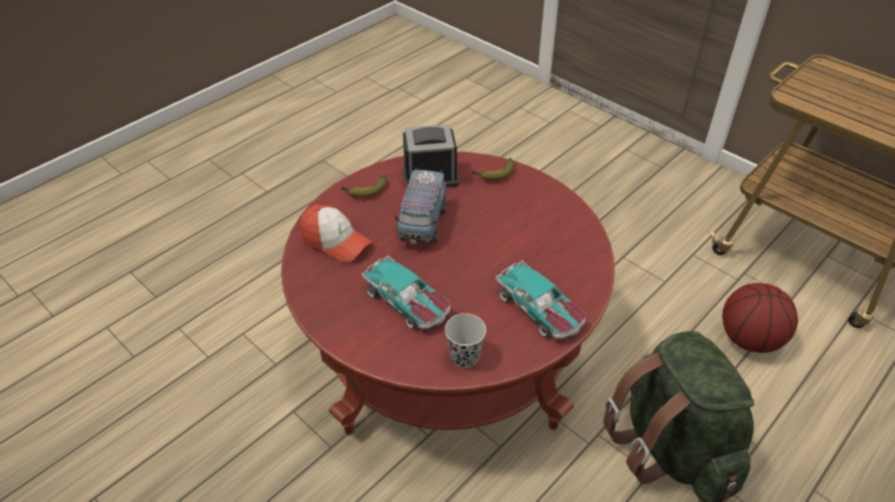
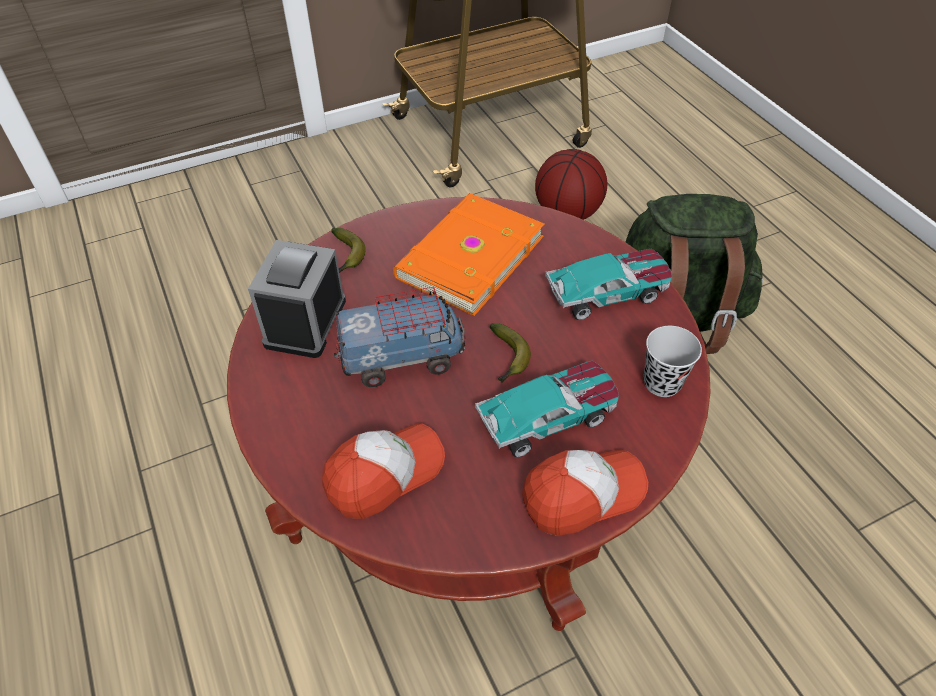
camera: 70 degrees left, 5 degrees up
banana [341,175,387,198] -> banana moved to [490,323,531,383]
toy truck [395,167,447,245] -> toy truck turned 45 degrees counterclockwise [334,287,466,388]
none -> orange book [393,193,544,316]
none -> cap [522,450,648,536]

